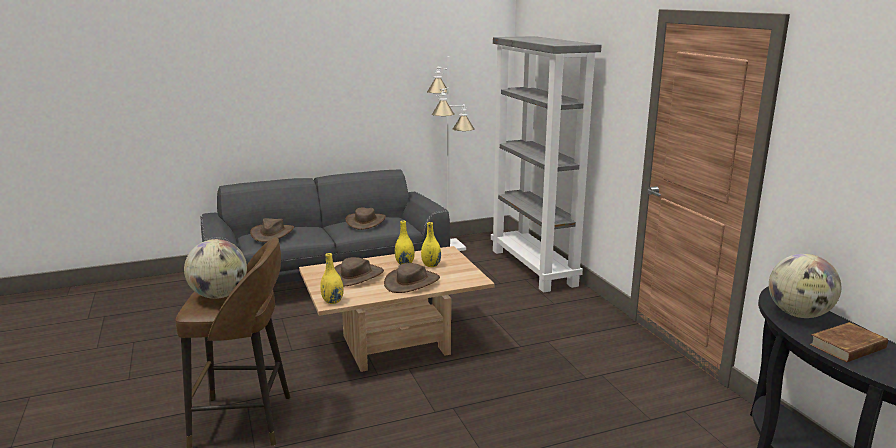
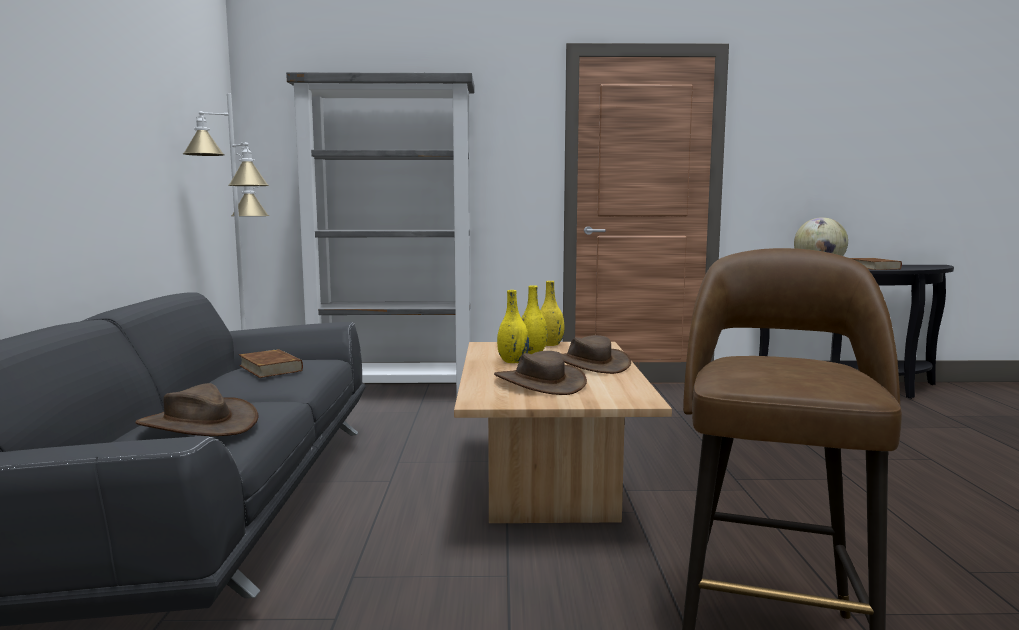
camera: 70 degrees left, 10 degrees down
globe [184,239,247,299] -> none
yellow vase [320,253,344,304] -> yellow vase moved to [540,281,565,346]
brown hat [346,207,386,230] -> brown book [239,349,303,378]

